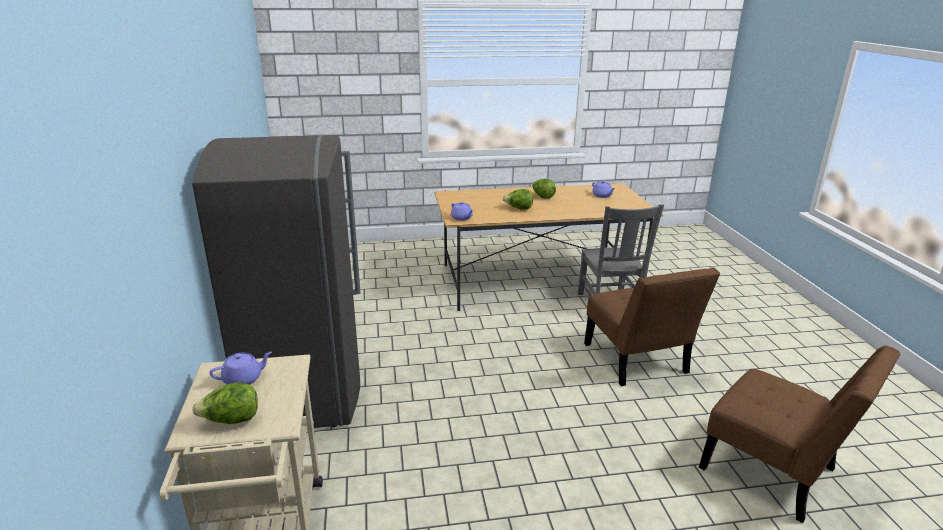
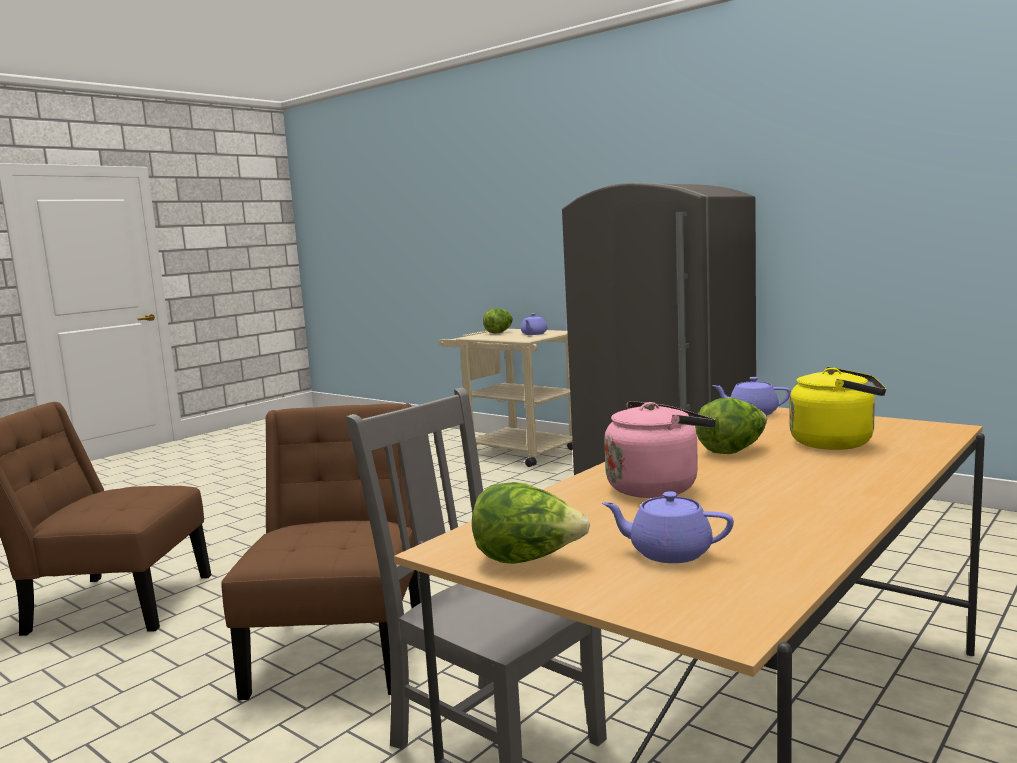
camera: 140 degrees right, 15 degrees down
lettuce [532,179,556,199] -> lettuce moved to [472,482,590,564]
brown chair [584,267,720,386] -> brown chair turned 60 degrees clockwise [221,403,421,700]
none -> pink kettle [604,401,716,498]
none -> yellow kettle [790,367,886,450]

